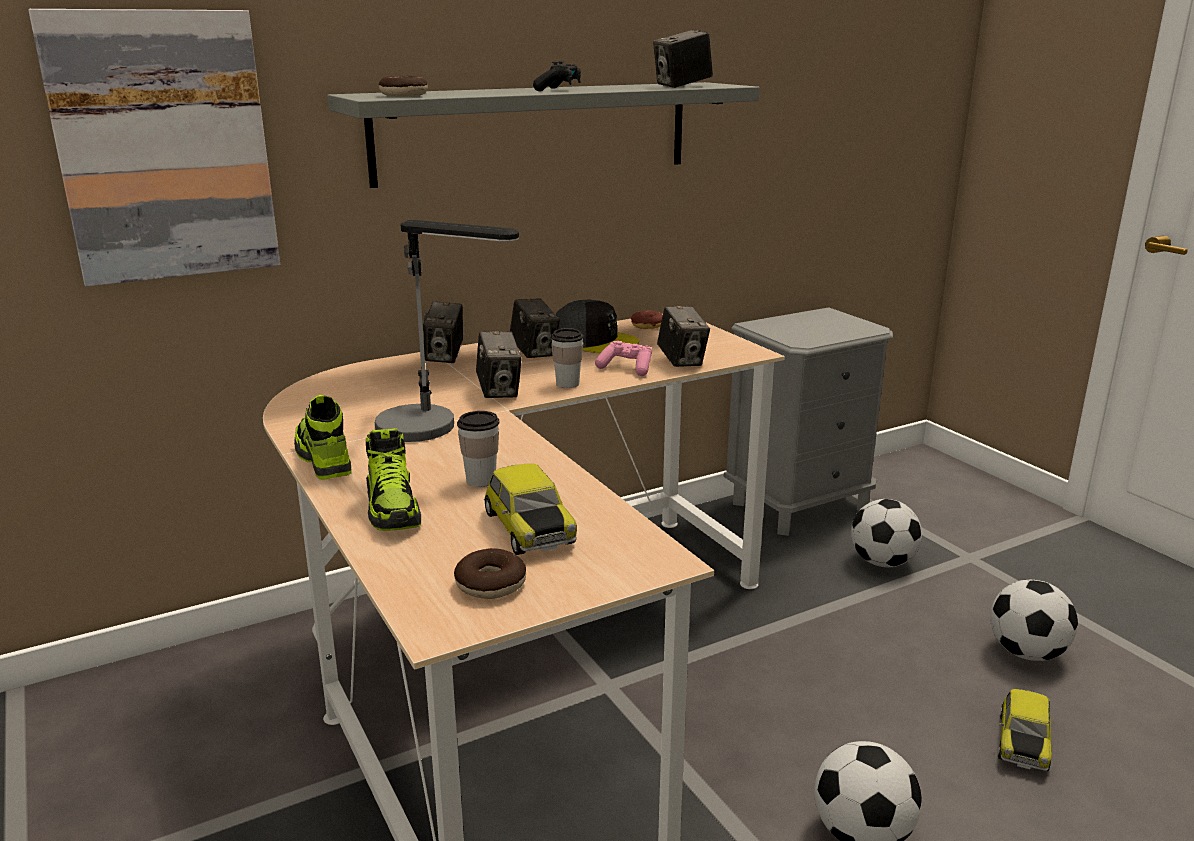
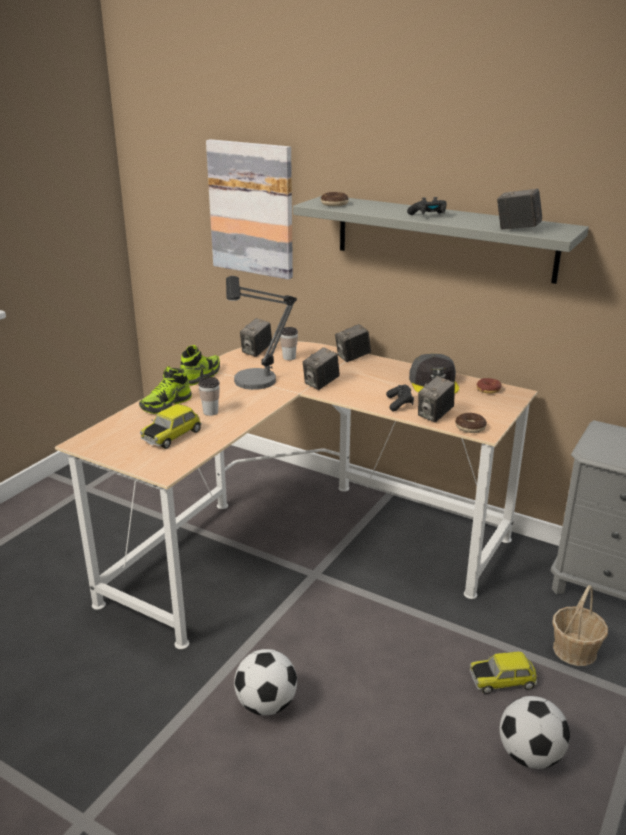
camera: 60 degrees right, 5 degrees up
donut [454,548,526,599] -> donut moved to [455,413,487,433]
camera [510,298,560,358] -> camera moved to [240,318,272,357]
cup [551,328,583,388] -> cup moved to [280,327,298,360]
pink game controller [595,341,652,376] -> black game controller [386,385,414,411]
football [851,499,922,567] -> basket [552,585,608,666]
toy car [998,689,1052,771] -> toy car moved to [470,651,537,694]

